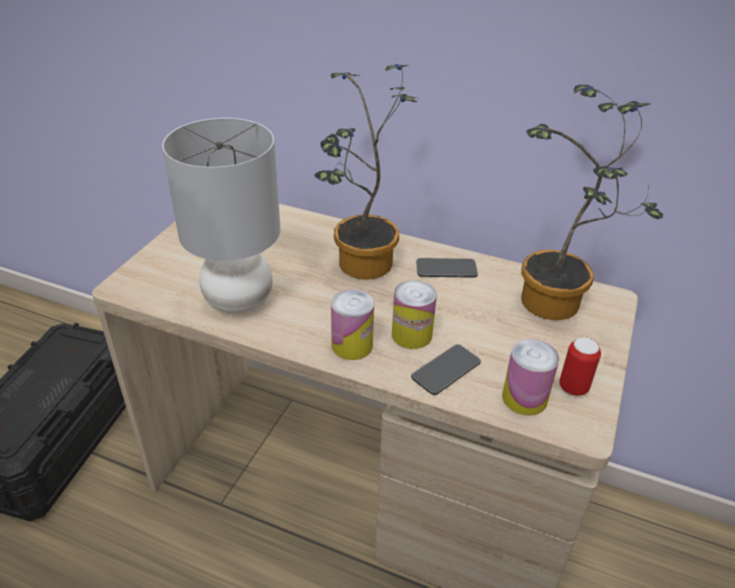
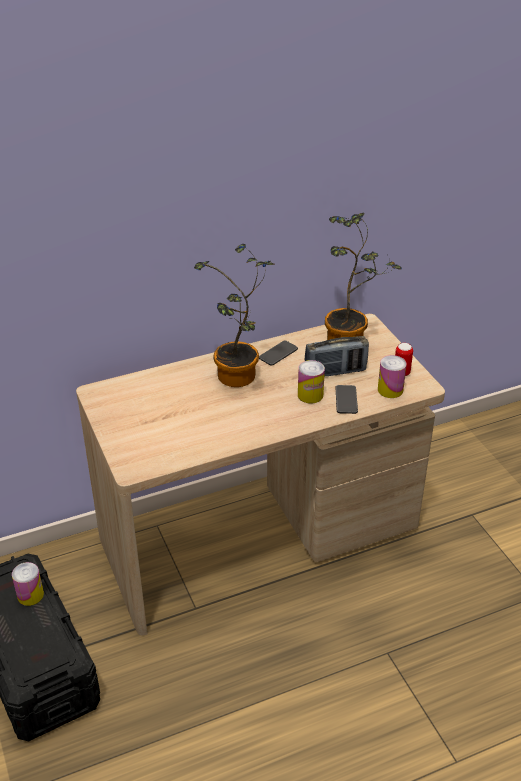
camera: 45 degrees left, 0 degrees up
grey table lamp [162,118,280,313] -> none
can [331,289,374,360] -> can moved to [12,562,44,606]
none -> radio [305,336,369,376]

